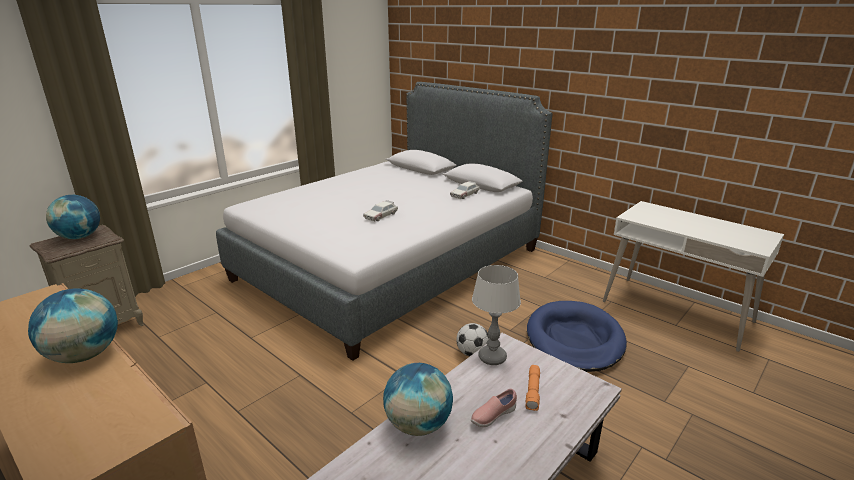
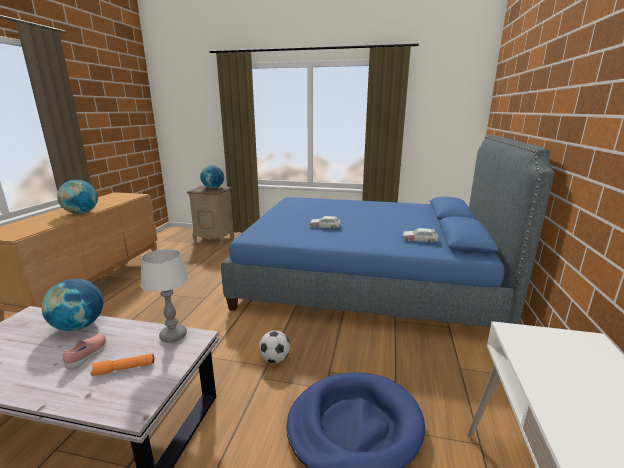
camera: 60 degrees right, 5 degrees down
grey bed [216,82,552,361] -> blue bed [221,135,554,327]
pink shoe [471,389,517,427] -> pink shoe turned 75 degrees clockwise [63,333,106,369]

